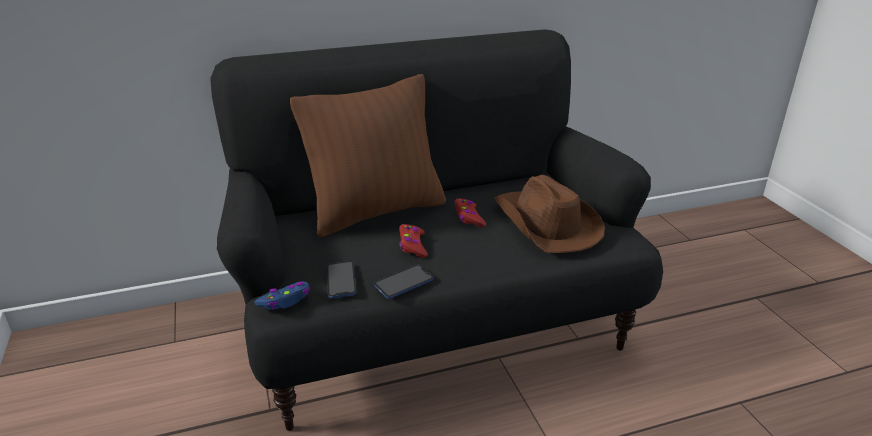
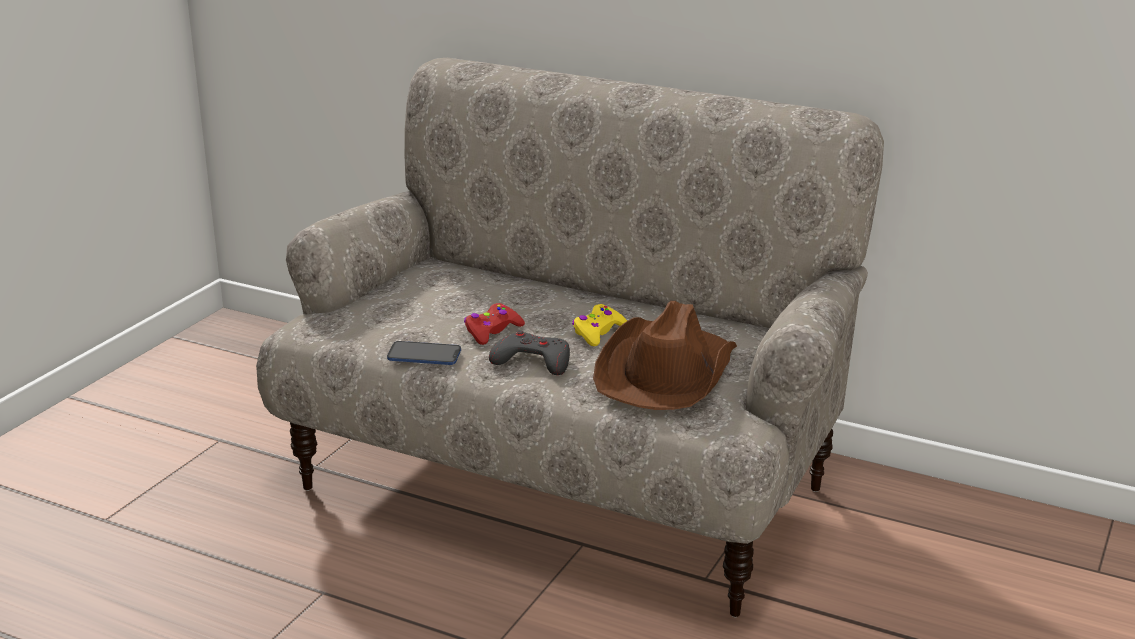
camera: 45 degrees right, 5 degrees down
black sofa [210,29,663,431] -> beige sofa [256,58,884,617]
blue game controller [254,281,310,310] -> none
brown pillow [290,74,446,238] -> none
phone [327,261,357,298] -> none
red game controller [454,198,486,227] -> yellow game controller [572,304,627,346]
none -> grey game controller [489,330,570,375]

